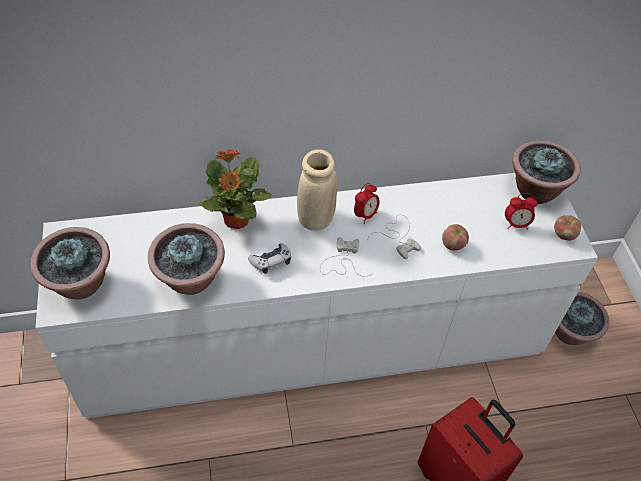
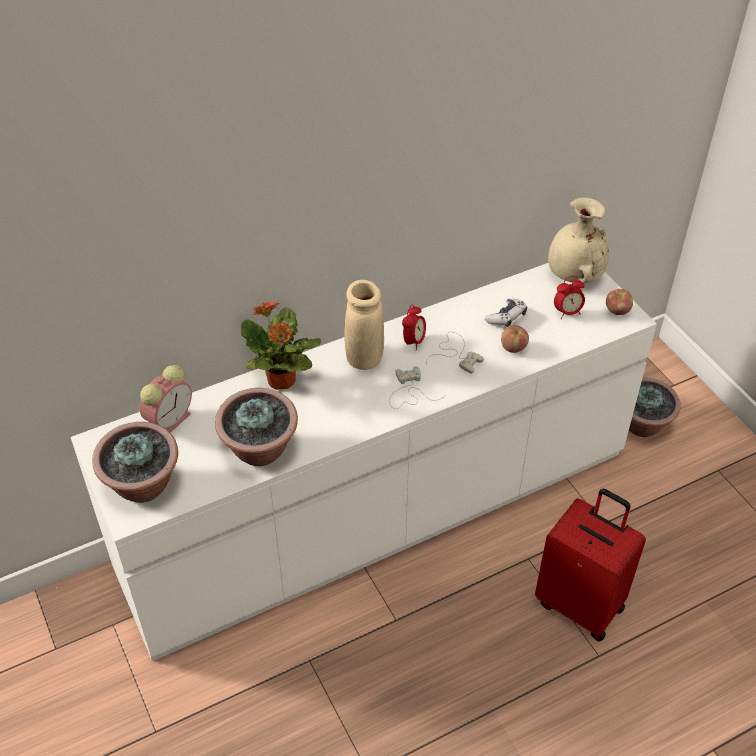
camera: 15 degrees left, 5 degrees down
game controller [248,243,291,274] -> game controller moved to [485,298,527,327]
potted plant [512,140,581,204] -> beige vase [548,197,609,283]
none -> alarm clock [140,365,192,433]

